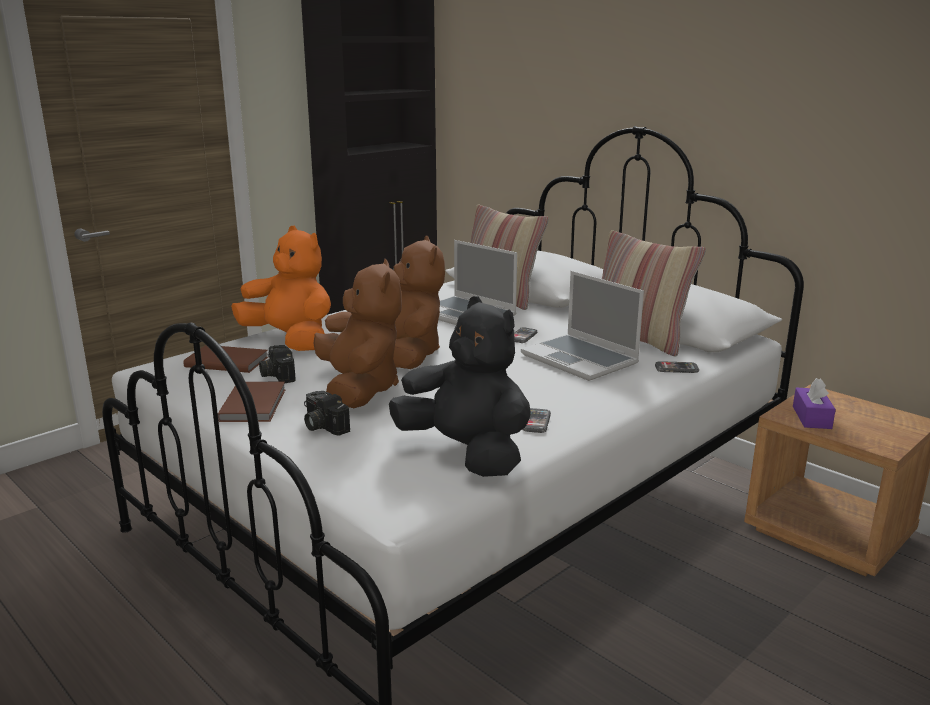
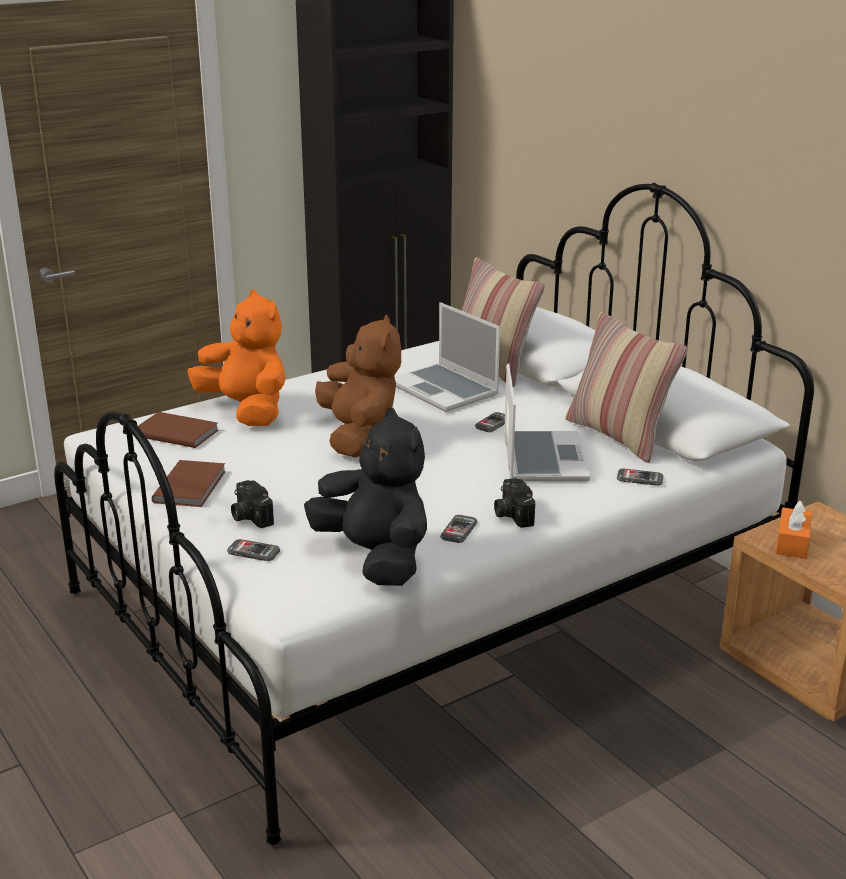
camera: 10 degrees right, 5 degrees up
camera [259,345,295,384] -> camera moved to [494,478,535,528]
brown plush toy [313,259,402,408] -> none
laptop [521,271,644,381] -> laptop turned 150 degrees counterclockwise [504,364,590,482]
purple tissue box [793,378,836,429] -> orange tissue box [776,501,812,559]
none -> phone [227,539,280,561]

